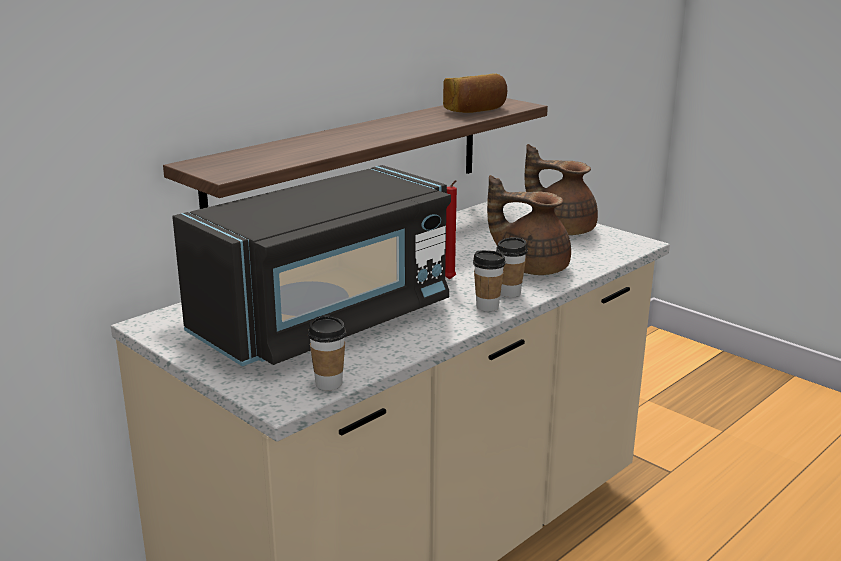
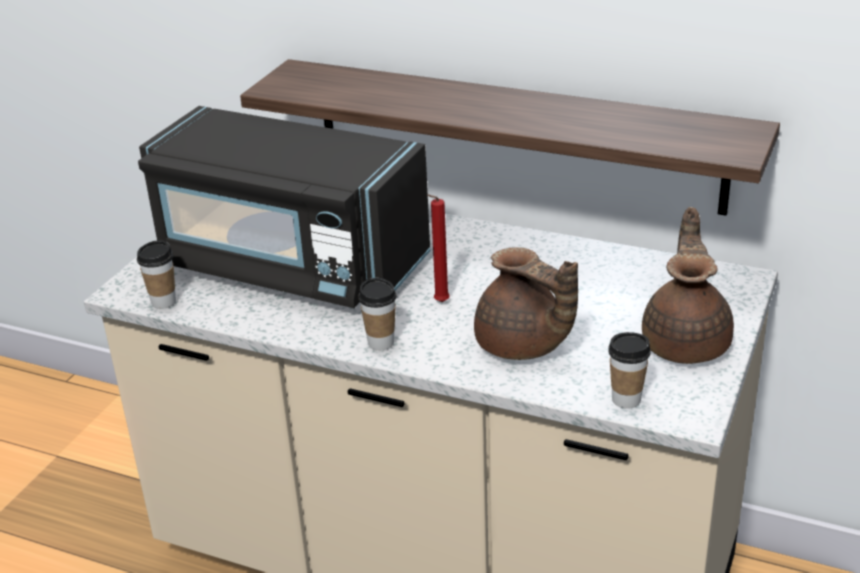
camera: 70 degrees right, 10 degrees up
bread [443,74,507,113] -> none
brown teapot [487,175,571,275] -> brown teapot turned 135 degrees clockwise [474,247,578,360]
cup [496,237,528,298] -> cup moved to [608,332,651,409]

